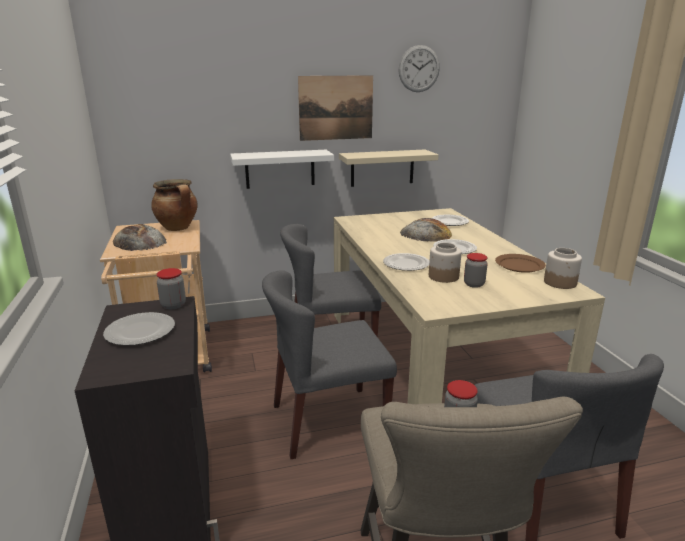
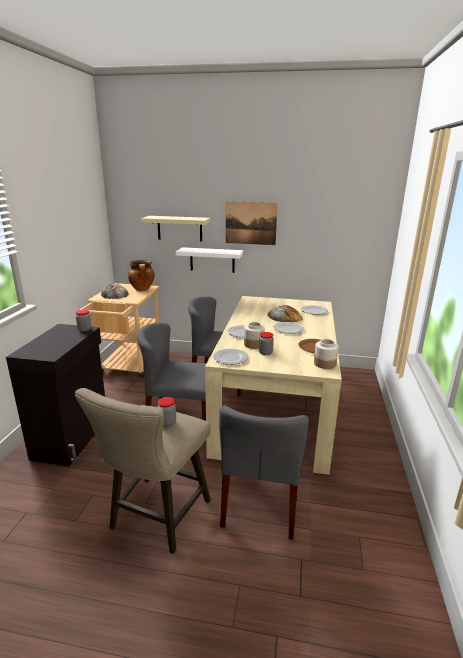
camera: 25 degrees right, 0 degrees up
plate [103,312,175,346] -> plate moved to [213,349,248,365]
beige shelf [339,149,438,187] -> beige shelf moved to [141,216,211,241]
wall clock [399,45,440,92] -> none

